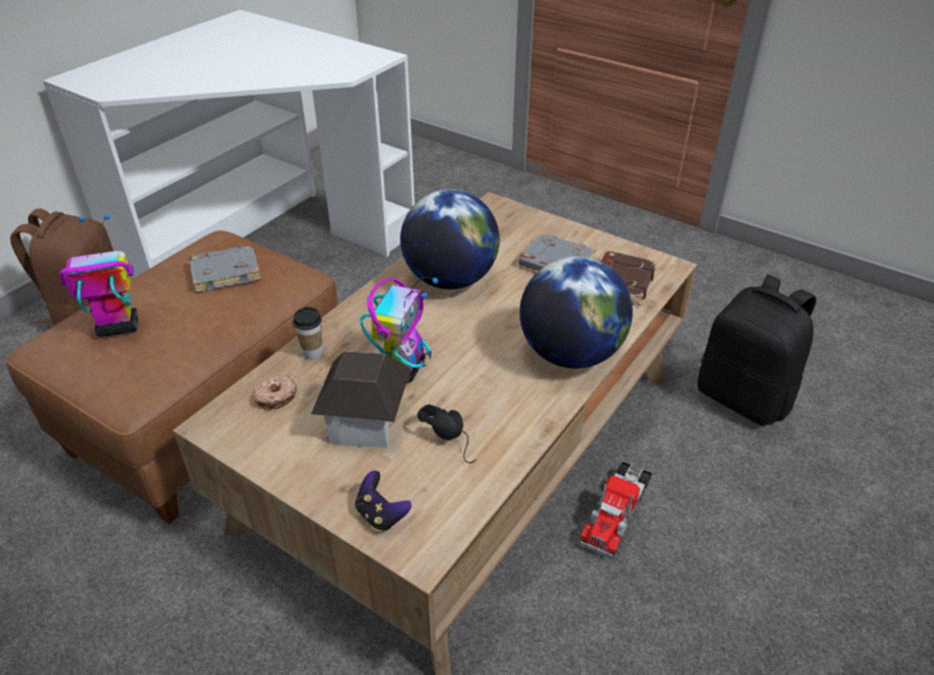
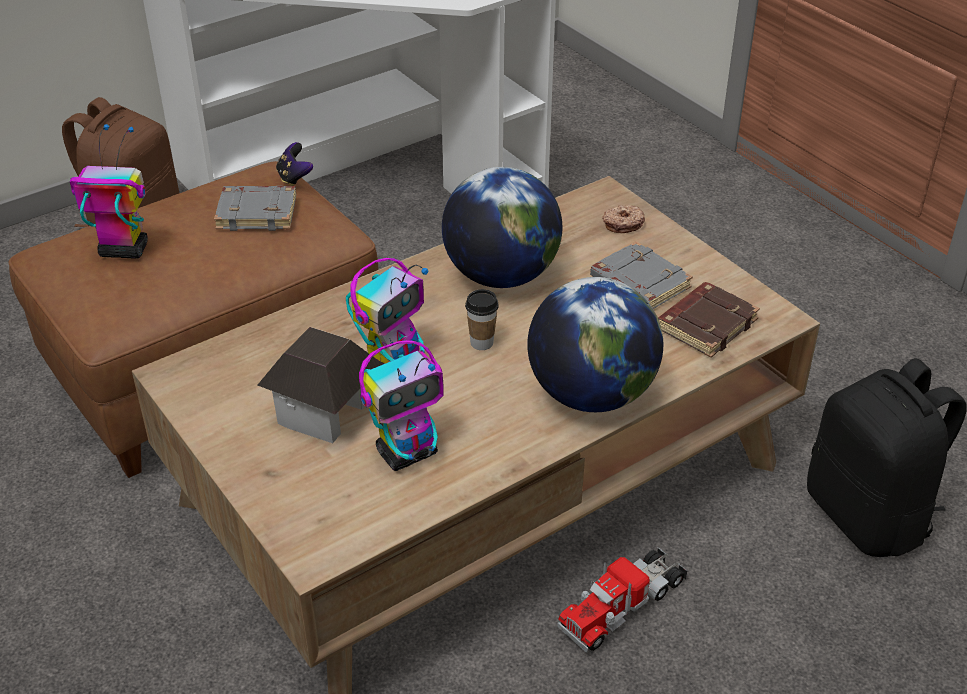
camera: 20 degrees right, 0 degrees up
donut [253,376,297,410] -> donut moved to [602,205,645,233]
cup [293,307,323,359] -> cup moved to [465,289,499,350]
game controller [355,471,411,531] -> game controller moved to [276,142,313,186]
black headphones [417,405,477,463] -> toy robot [359,340,443,471]

